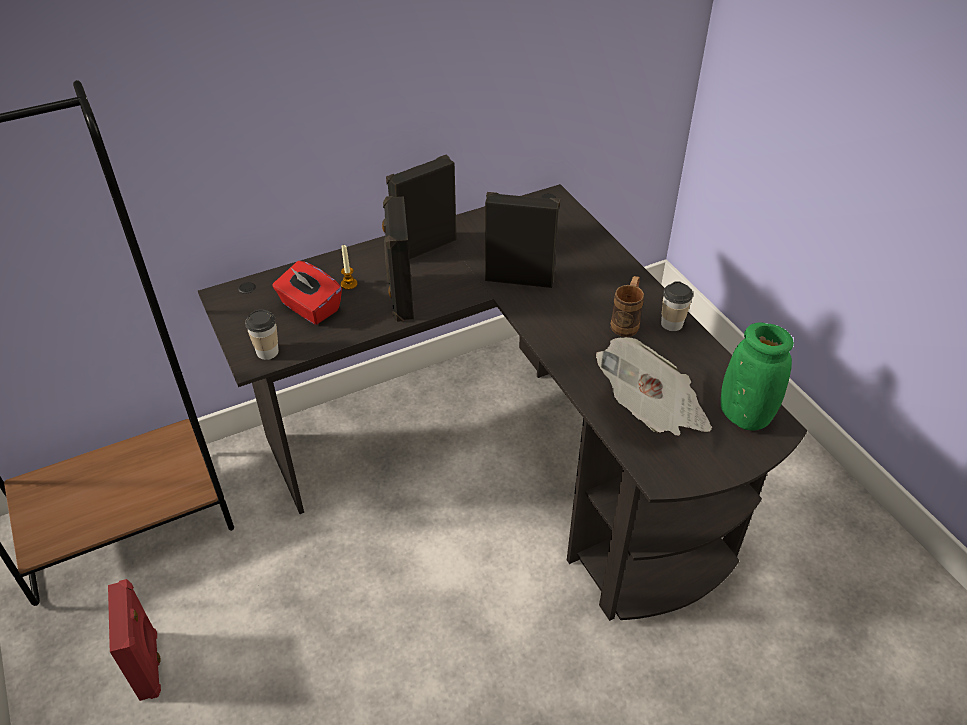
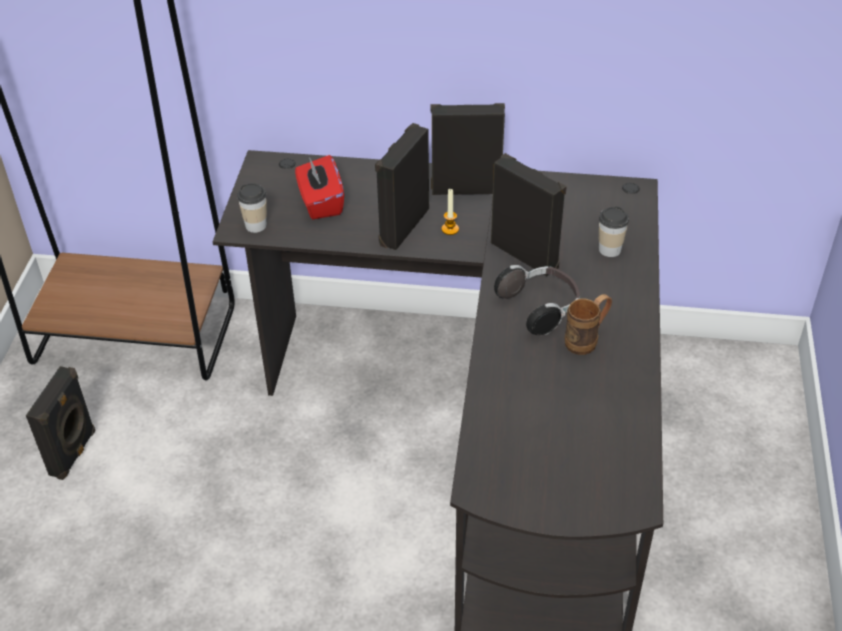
camera: 35 degrees right, 0 degrees up
red speaker [108,579,161,701] -> black speaker [26,366,96,480]
candle [341,245,357,290] -> candle moved to [442,188,459,235]
newspaper [596,337,712,436] -> none
cup [661,281,693,331] -> cup moved to [599,206,629,257]
green vase [721,322,794,431] -> none
none -> headphones [494,265,580,335]

